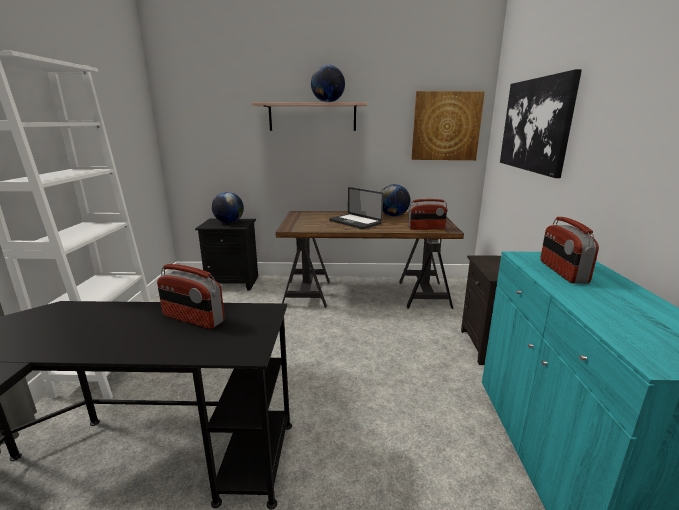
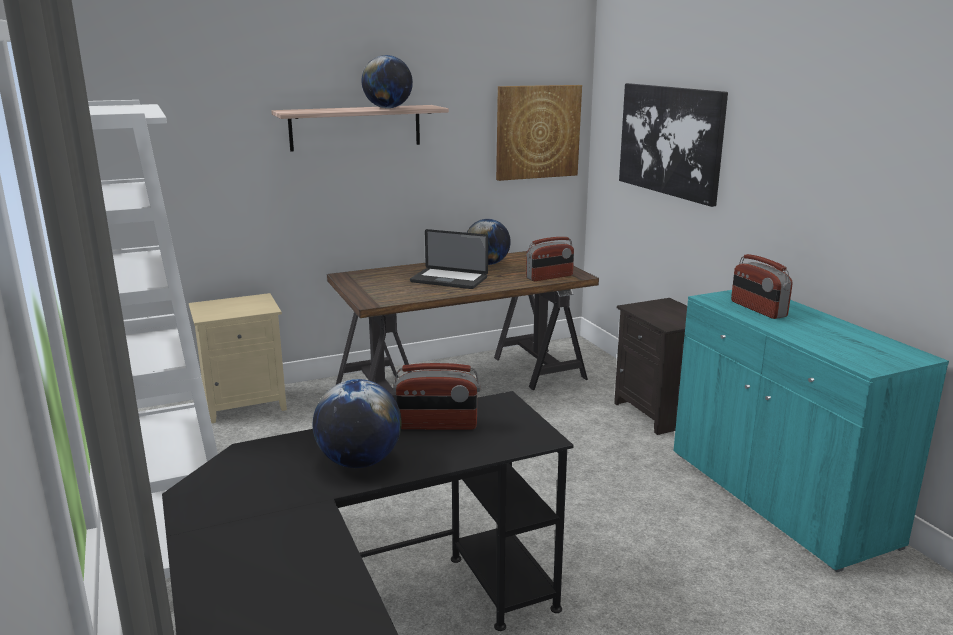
camera: 25 degrees left, 0 degrees up
black nightstand [195,219,258,290] -> beige nightstand [189,293,287,424]
globe [212,192,244,223] -> globe moved to [313,379,402,468]

